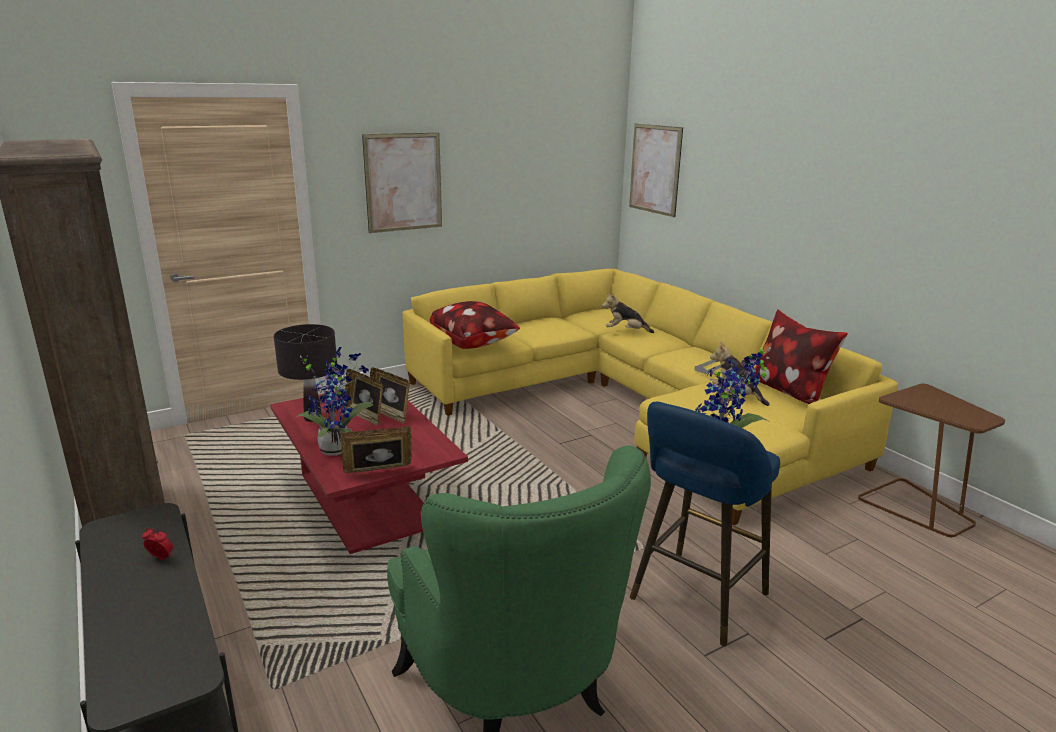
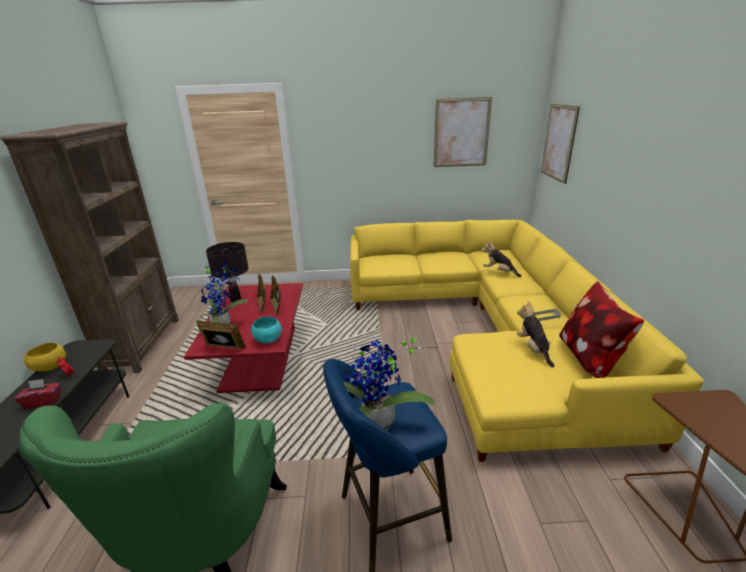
camera: 30 degrees right, 5 degrees up
picture [362,133,442,233] -> picture moved to [434,97,492,167]
pillow [430,301,520,349] -> none
none -> red tissue box [14,379,60,409]
none -> yellow bowl [23,343,66,371]
none -> turquoise bowl [251,317,282,343]

